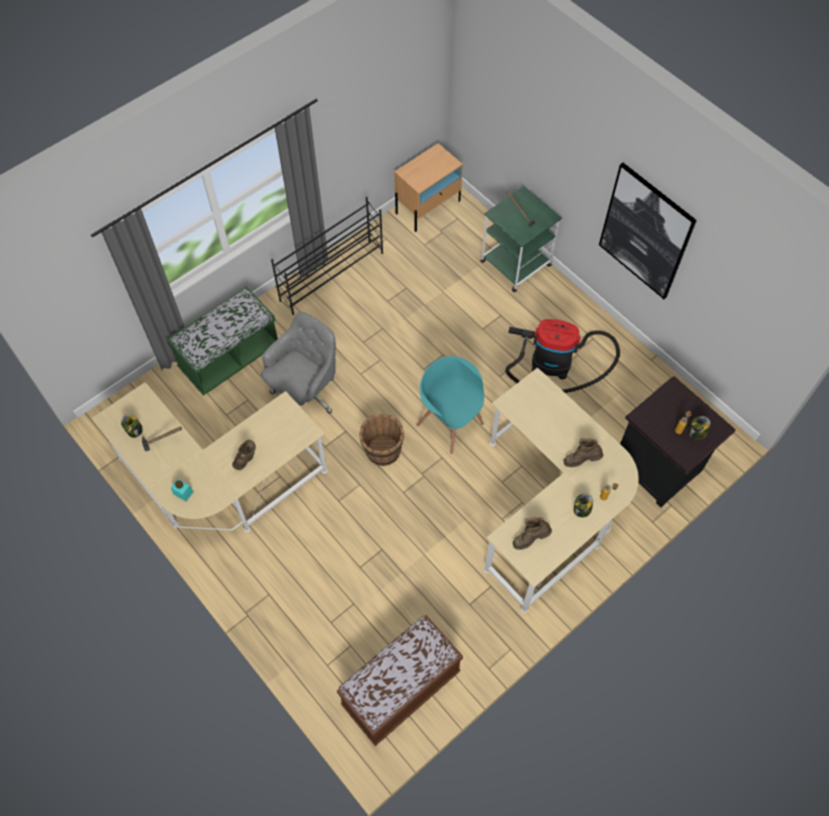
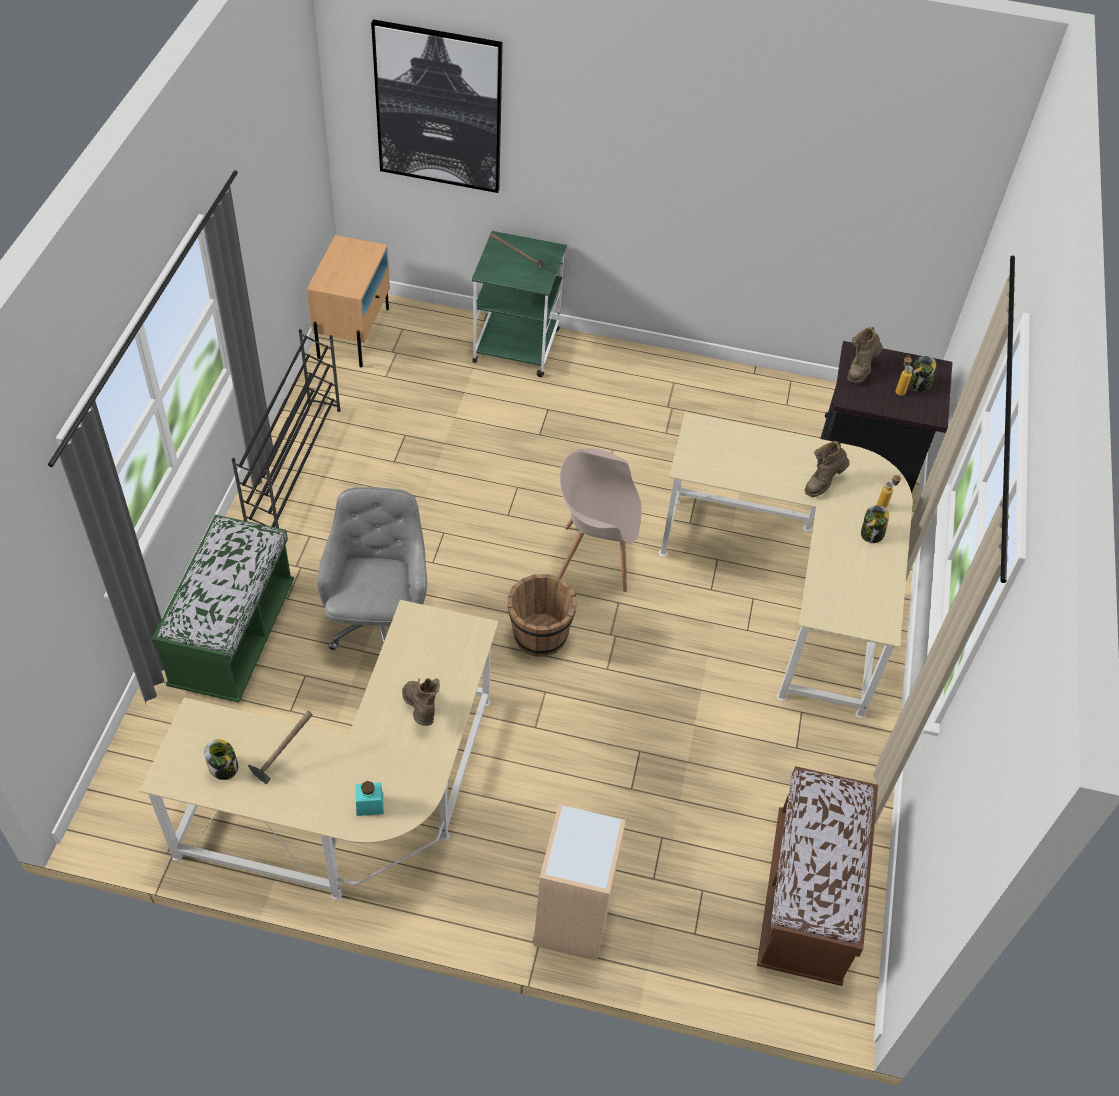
camera: 40 degrees left, 10 degrees down
turquoise chair [417,356,484,454] -> beige chair [558,448,642,592]
vacuum cleaner [505,319,620,393] -> none
brown boot [513,517,552,550] -> brown boot moved to [847,327,883,383]
picture [599,163,697,299] -> picture moved to [371,19,503,193]
none -> bookcase [533,804,626,961]

